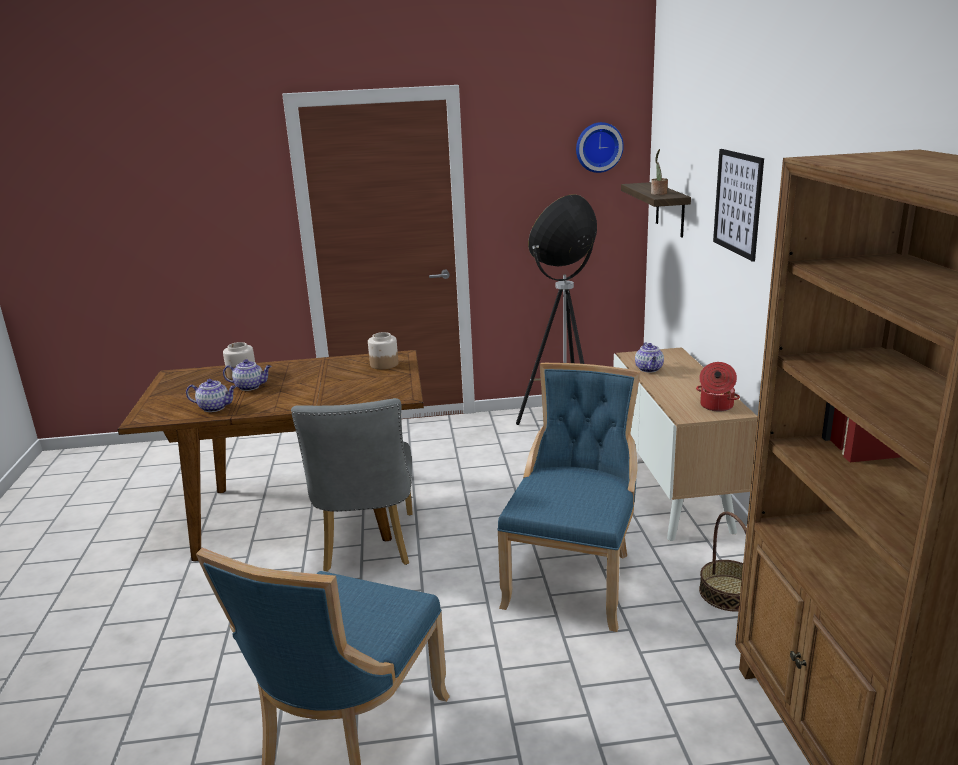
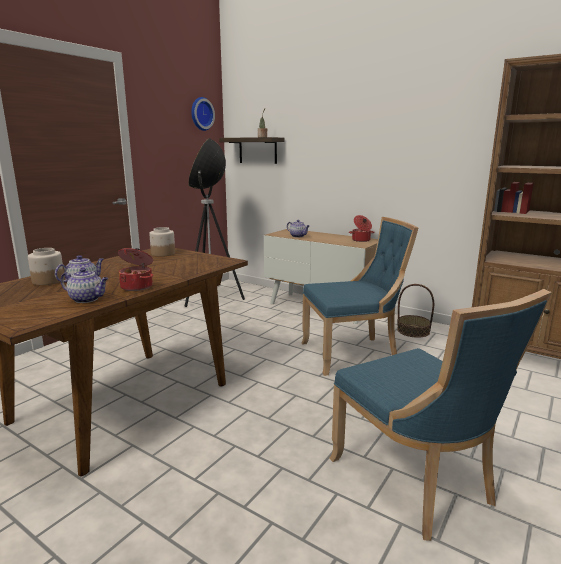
camera: 50 degrees left, 5 degrees down
teapot [186,379,237,412] -> teapot turned 60 degrees clockwise [60,268,108,303]
grey chair [291,398,413,572] -> none
blue chair [497,363,640,632] -> blue chair turned 105 degrees clockwise [302,217,418,376]
picture [713,149,764,262] -> none
none -> cooking pot [118,248,153,291]

